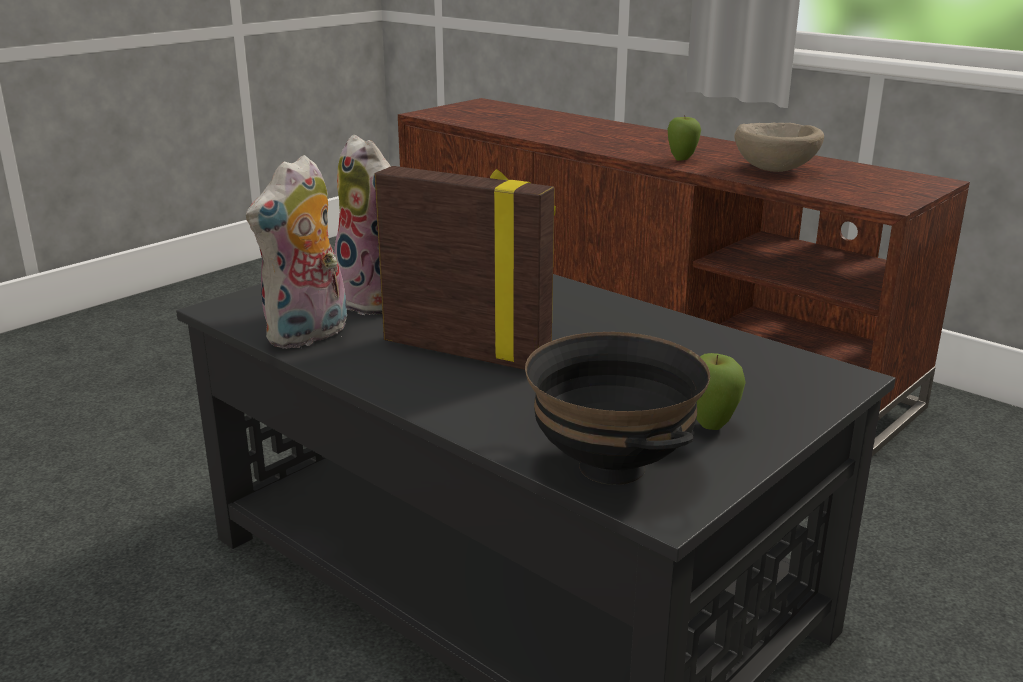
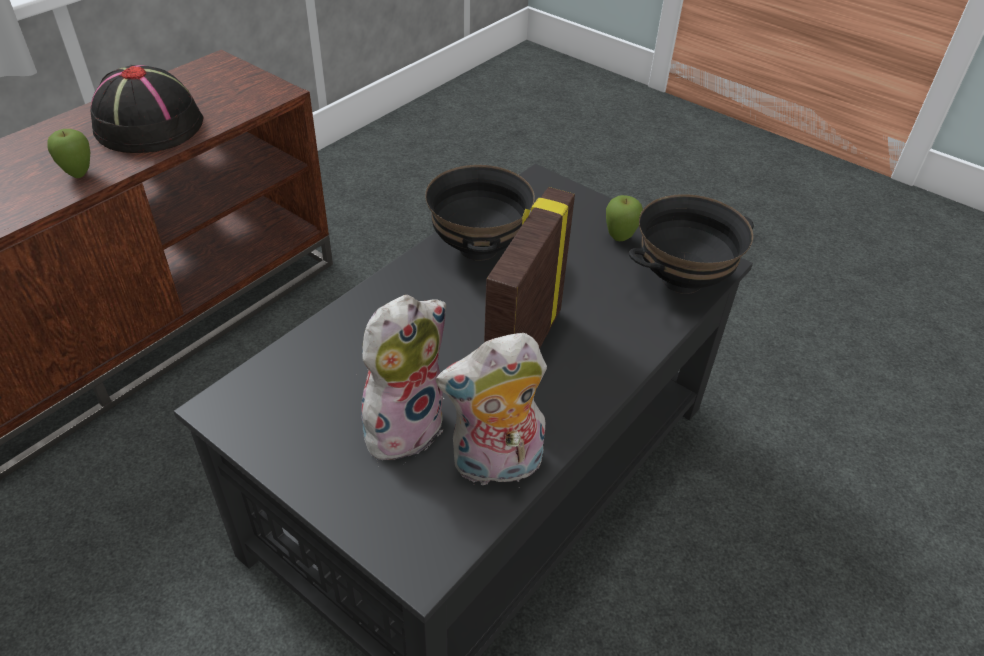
camera: 95 degrees left, 20 degrees up
plush toy [246,155,347,349] -> plush toy turned 135 degrees clockwise [436,333,547,488]
beige bowl [734,123,824,172] -> black hat [90,65,204,153]
none -> black bowl [425,165,535,261]

